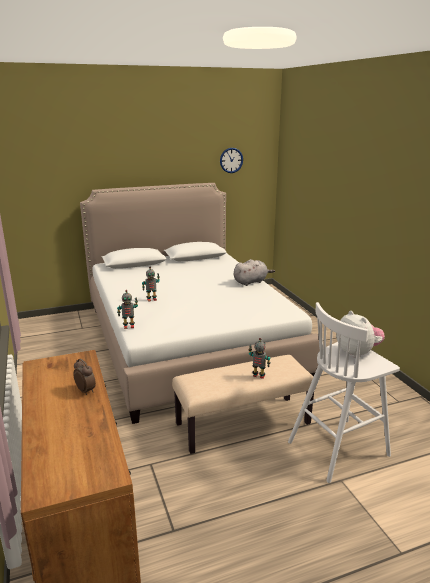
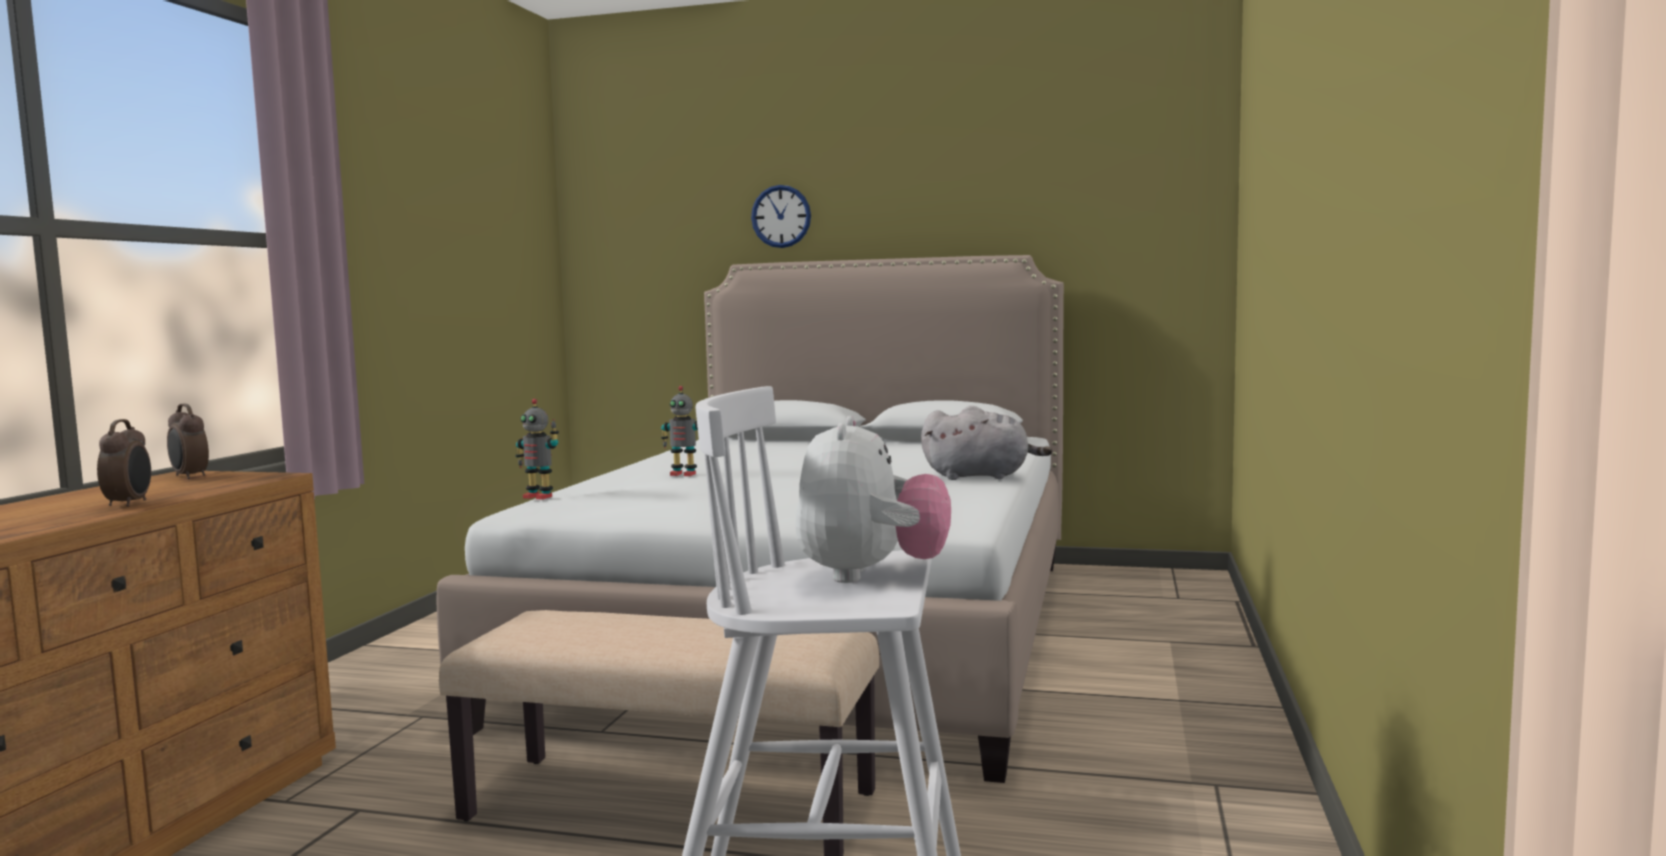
camera: 35 degrees right, 15 degrees down
wall clock [220,148,243,173] -> wall clock moved to [751,185,811,248]
toy robot [248,338,271,379] -> none
none -> alarm clock [167,403,209,479]

